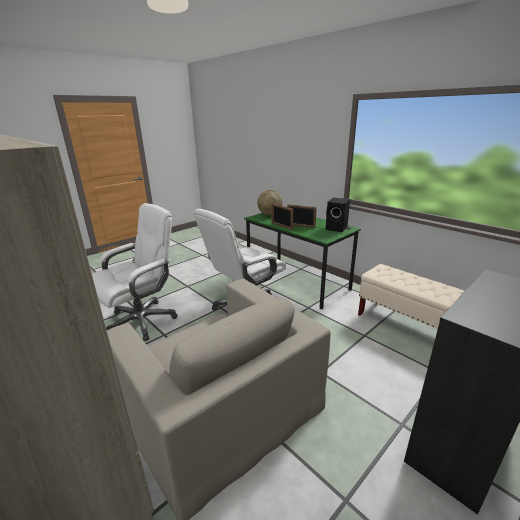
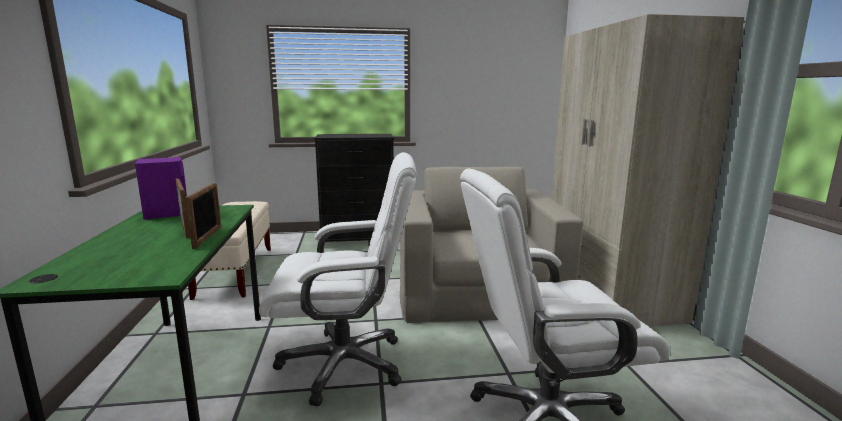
camera: 145 degrees left, 10 degrees down
globe [258,190,283,216] -> none
black speaker [326,198,350,232] -> purple speaker [135,157,187,220]

